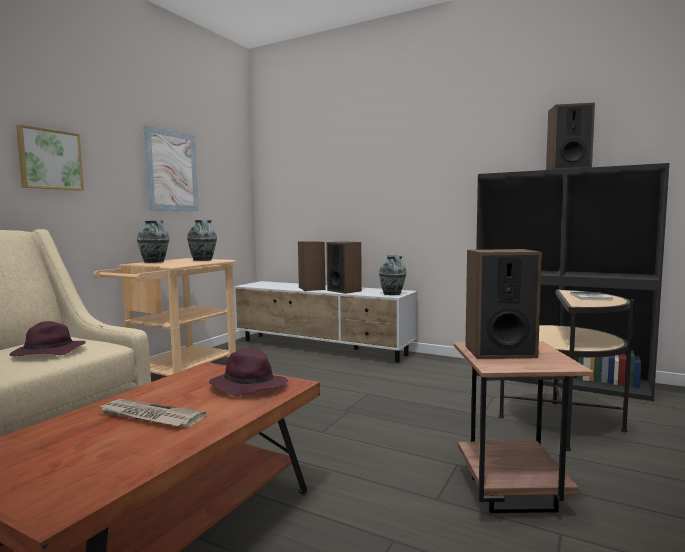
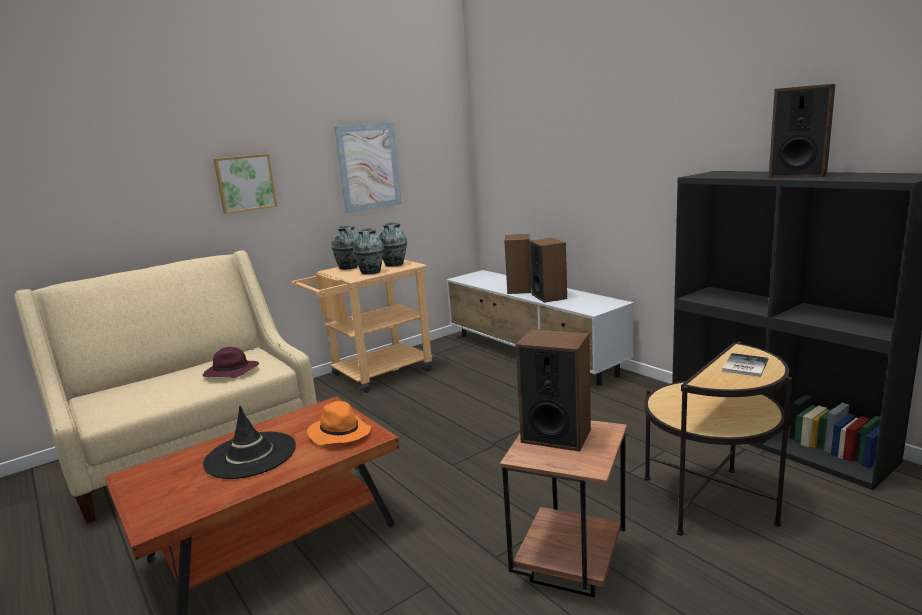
camera: 25 degrees right, 10 degrees up
newspaper [100,399,206,427] -> black hat [203,406,296,479]
purple hat [209,347,288,396] -> orange hat [307,401,371,445]
vase [379,255,407,295] -> vase moved to [353,228,384,274]

